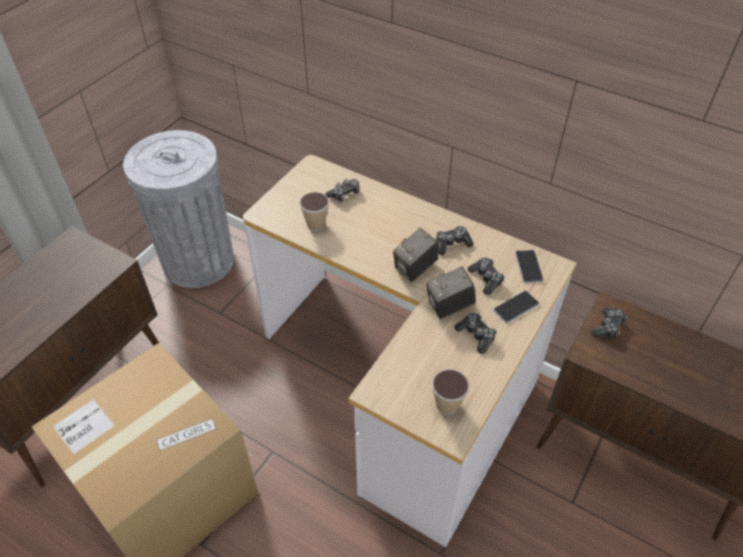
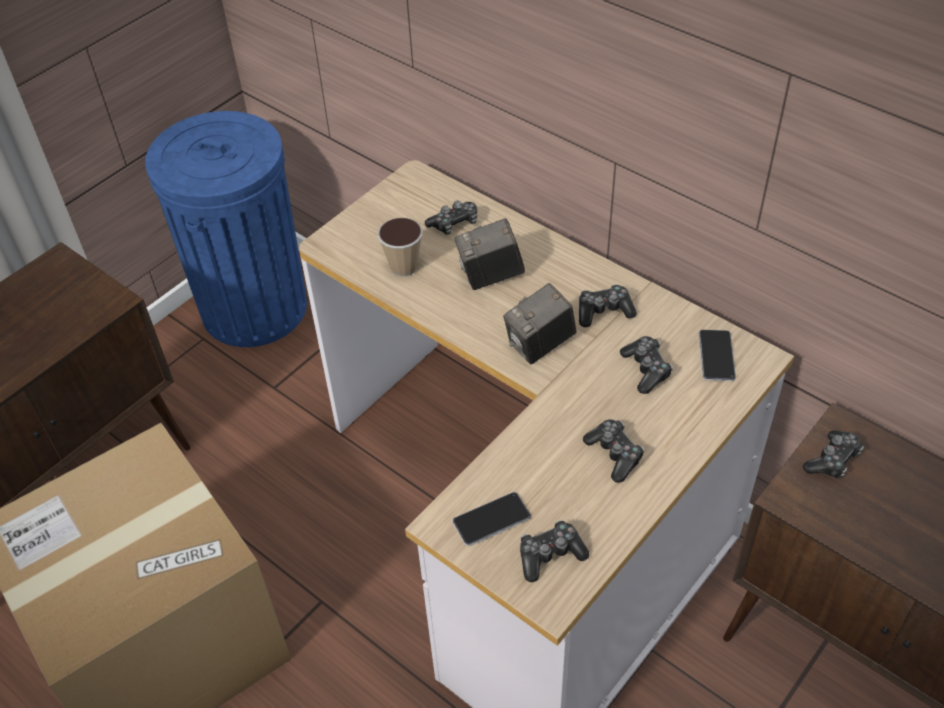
camera: 10 degrees right, 0 degrees up
grey trash can [123,130,234,288] -> blue trash can [145,111,307,347]
camera [426,266,476,319] -> camera moved to [455,218,525,290]
cup [432,369,470,415] -> game controller [520,520,589,582]
phone [493,291,539,323] -> phone moved to [452,492,531,546]

